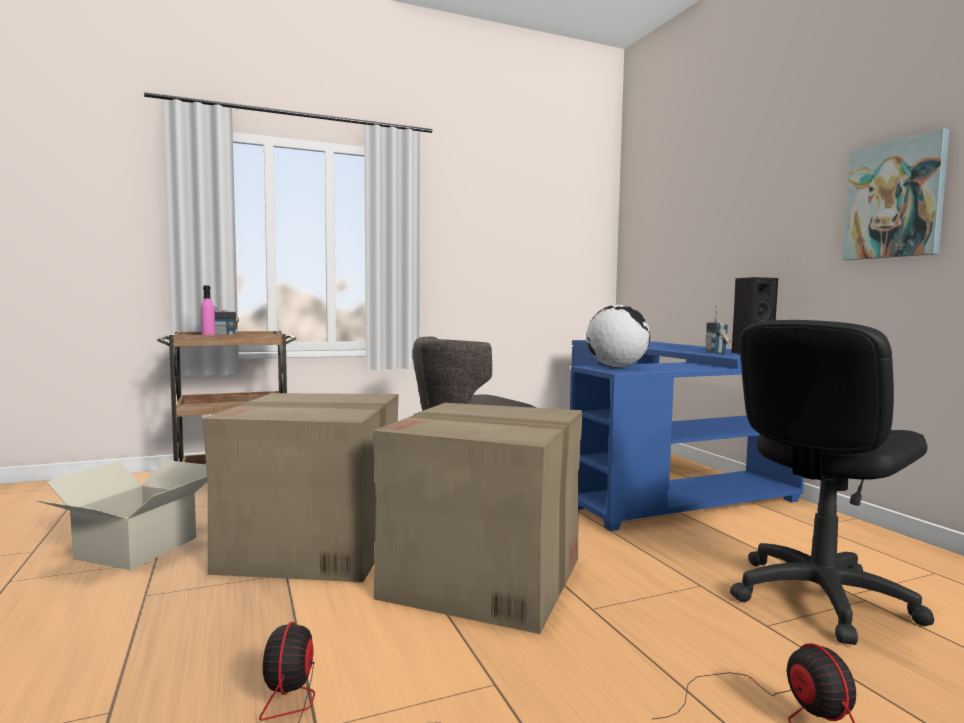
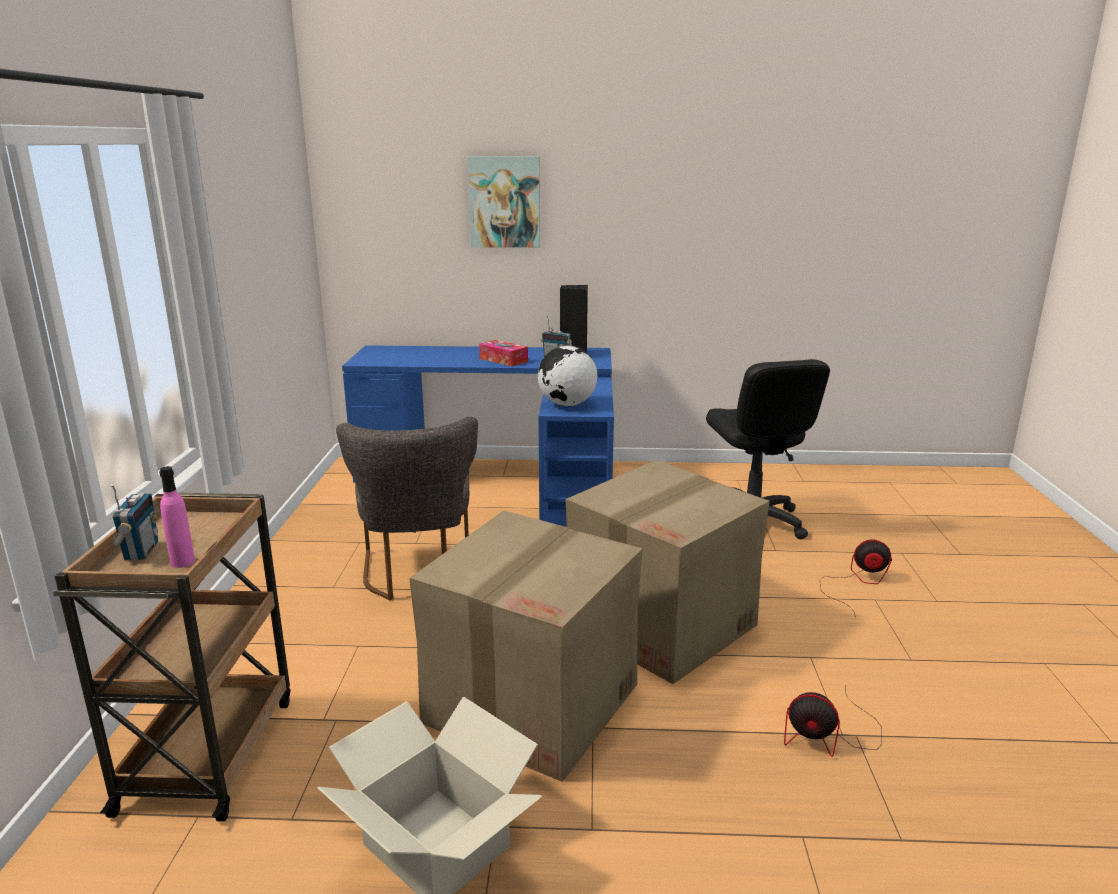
camera: 65 degrees left, 15 degrees up
picture [842,128,949,260] -> picture moved to [468,156,540,248]
none -> tissue box [479,340,528,367]

